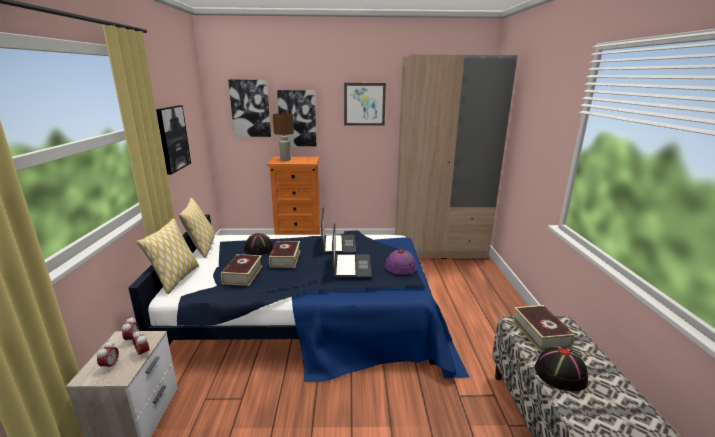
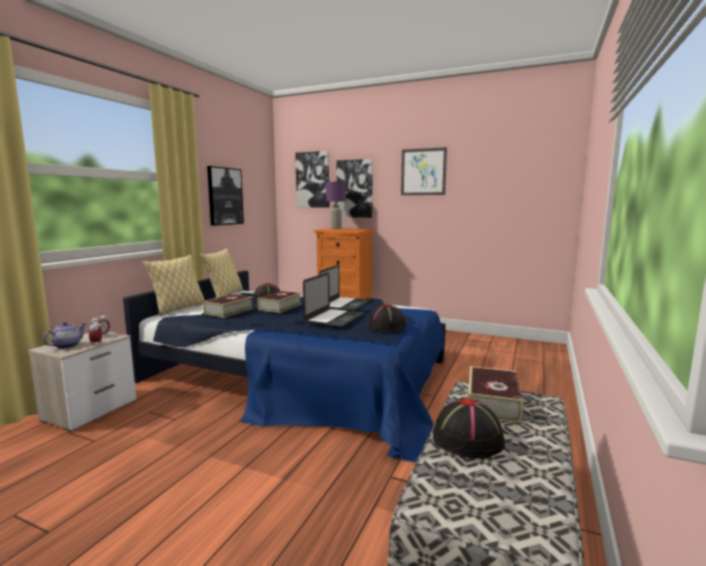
camera: 25 degrees right, 10 degrees down
alarm clock [97,341,119,369] -> teapot [43,322,85,349]
brown table lamp [273,113,294,161] -> purple table lamp [326,182,346,229]
purple hat [385,249,417,275] -> black hat [368,304,406,331]
beige wardrobe [395,54,518,259] -> none

